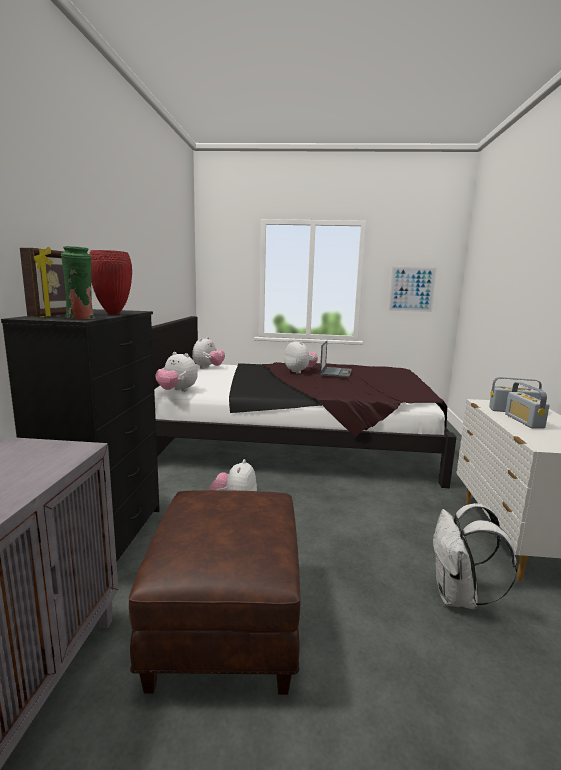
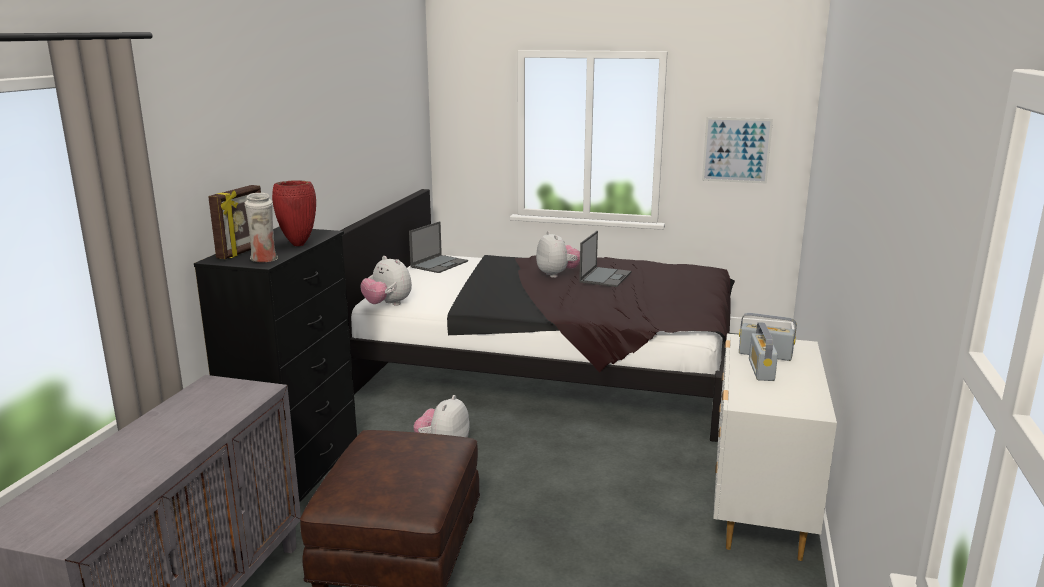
camera: 10 degrees right, 5 degrees up
green vase [61,246,95,319] -> white vase [244,193,278,262]
plush toy [192,337,225,369] -> laptop [409,221,468,273]
white backpack [433,503,517,609] -> none

